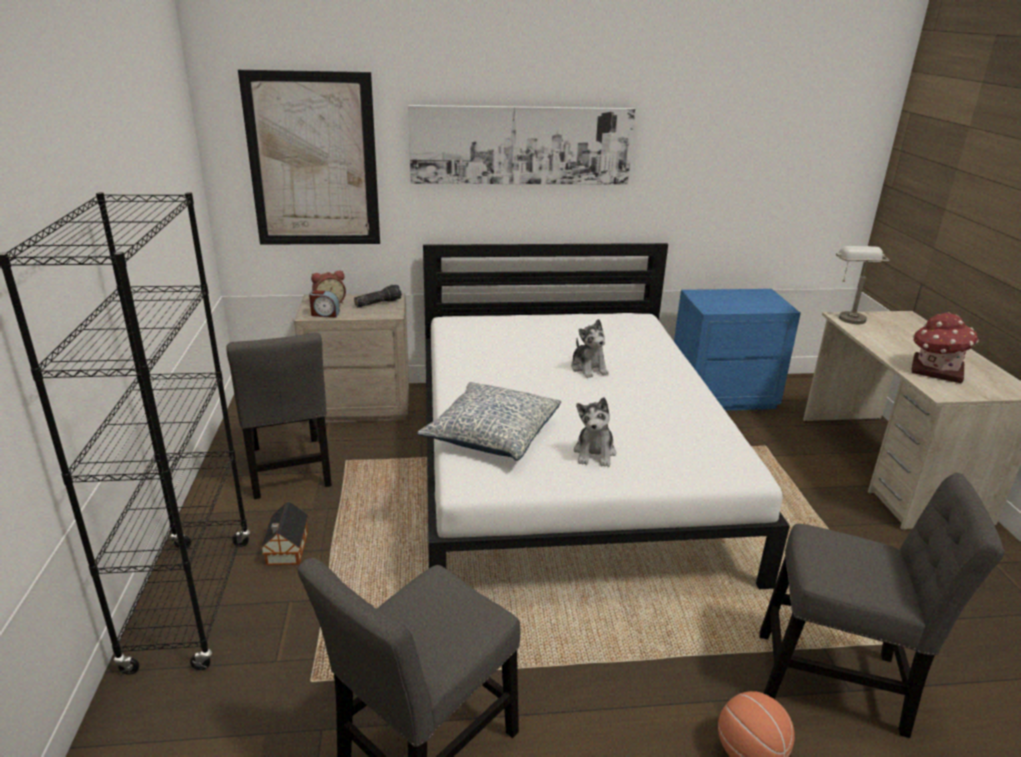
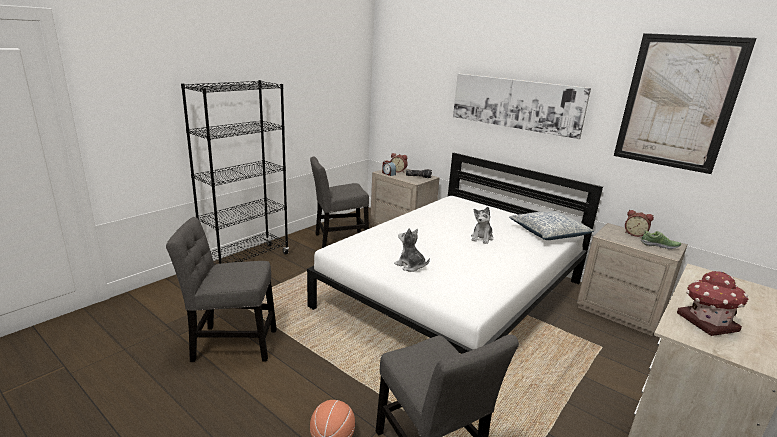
camera: 45 degrees right, 5 degrees down
grey chair [226,333,332,499] -> grey chair turned 45 degrees clockwise [310,156,369,248]
picture [238,70,380,245] -> picture moved to [614,33,757,174]
toy house [260,502,309,565] -> none
pillow [417,382,561,461] -> pillow moved to [509,211,594,240]
plush toy [574,397,616,467] -> plush toy turned 75 degrees clockwise [394,228,430,272]
blue nightstand [674,289,801,410] -> beige nightstand [577,223,688,336]
grey table lamp [836,246,890,324] -> none
none -> alarm clock [625,210,654,237]
none -> shoe [640,230,681,249]

